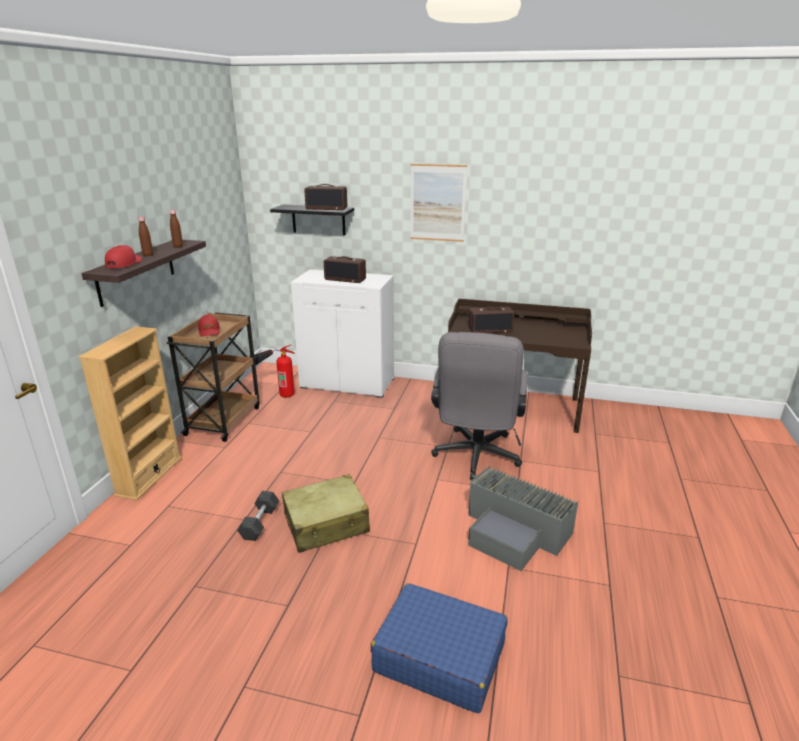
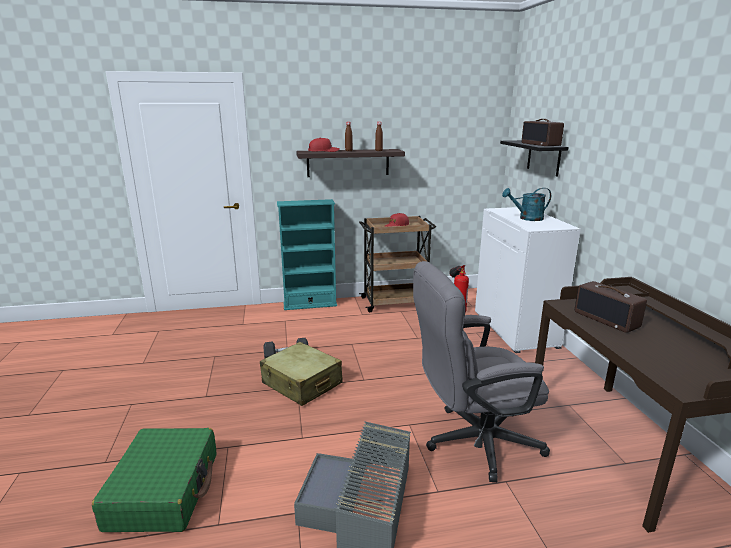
camera: 65 degrees right, 5 degrees down
beige bookcase [78,326,182,501] -> turquoise bookcase [277,199,337,310]
radio [324,256,366,283] -> turquoise watering can [502,188,551,221]
blue suitcase [371,583,508,713] -> green suitcase [92,428,216,532]
picture [410,164,467,242] -> none

